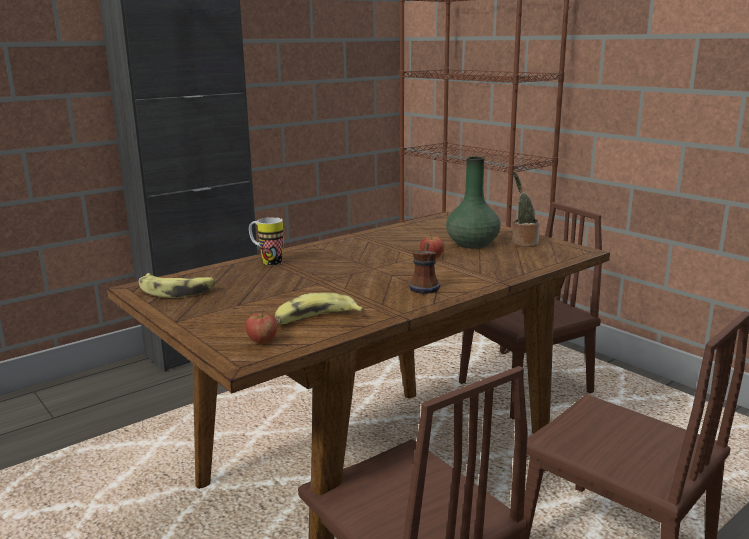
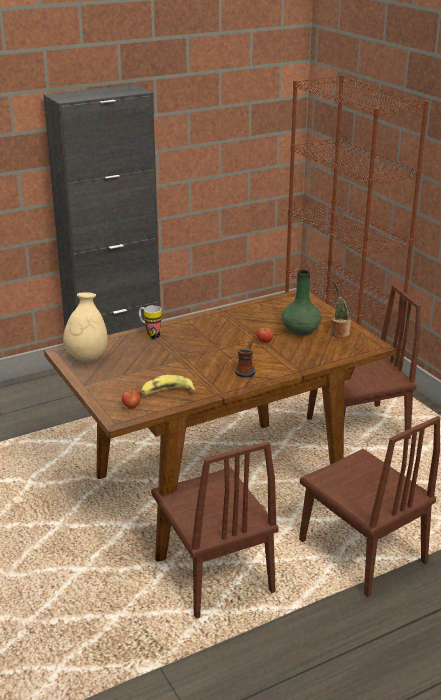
camera: 10 degrees right, 10 degrees up
banana [139,273,215,298] -> beige vase [63,292,108,362]

